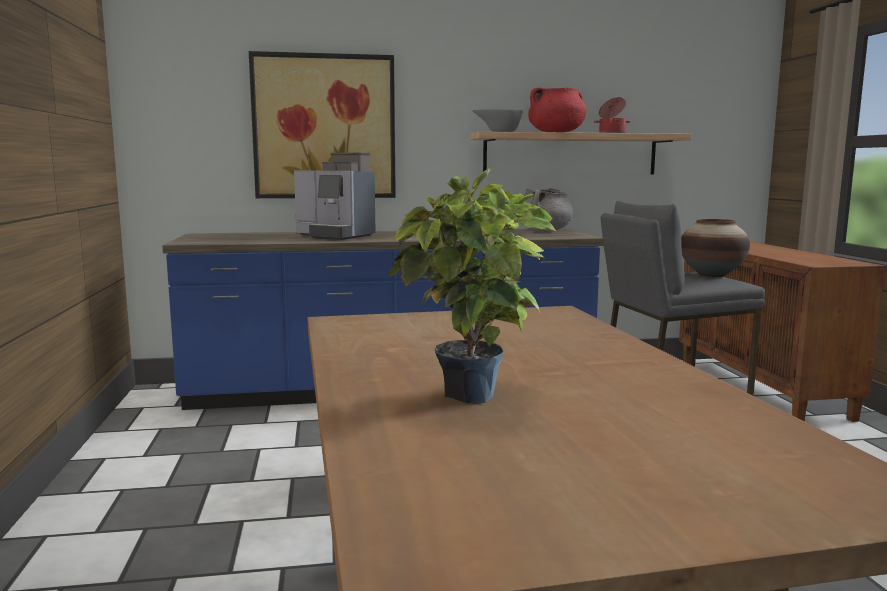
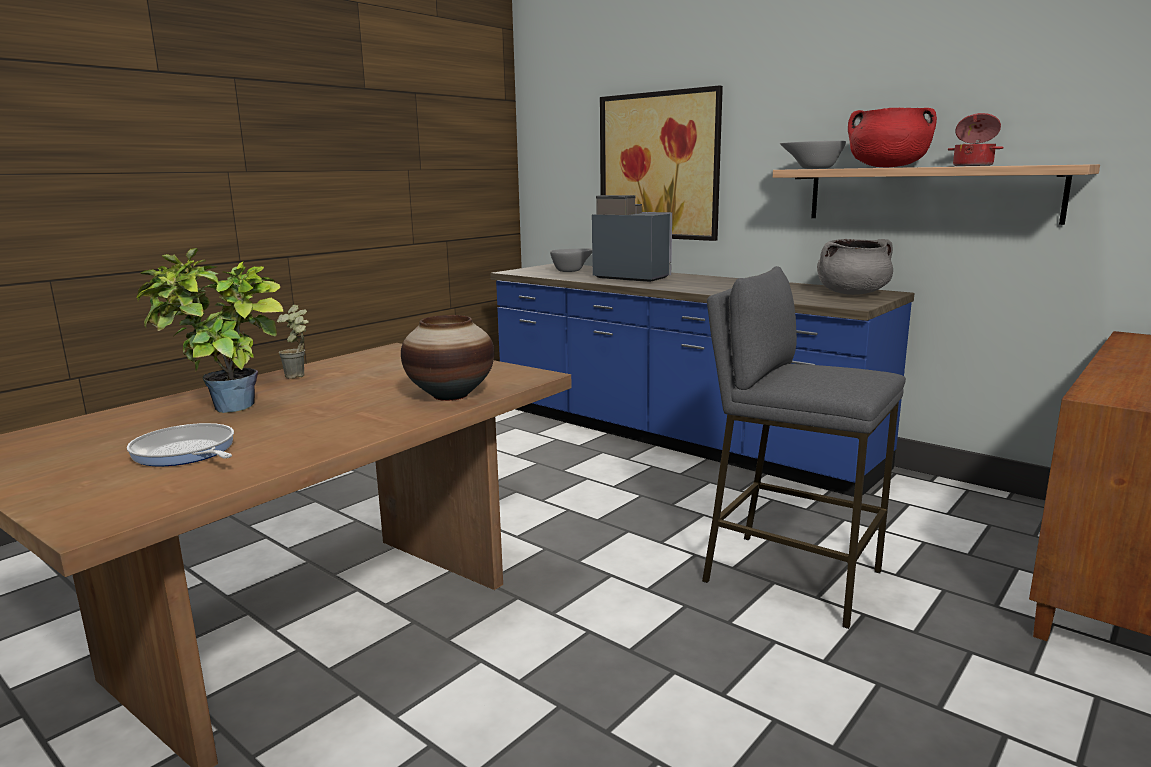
camera: 50 degrees right, 5 degrees up
coffee machine [294,153,376,240] -> coffee machine turned 135 degrees clockwise [592,195,672,282]
vase [681,219,750,278] -> vase moved to [401,315,494,401]
none -> frying pan [127,423,234,466]
none -> potted plant [277,305,309,379]
none -> grey bowl [550,249,592,272]

